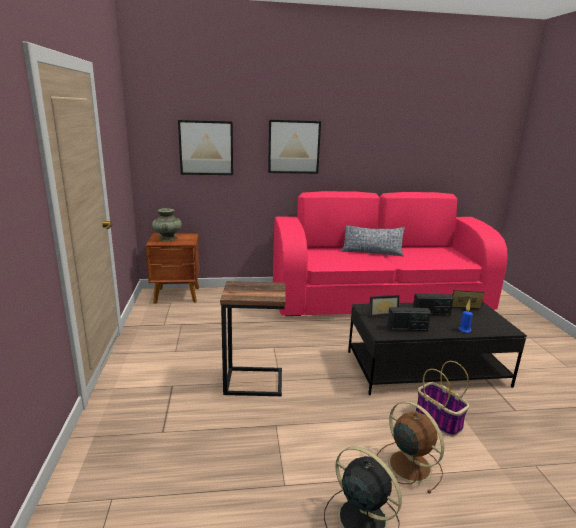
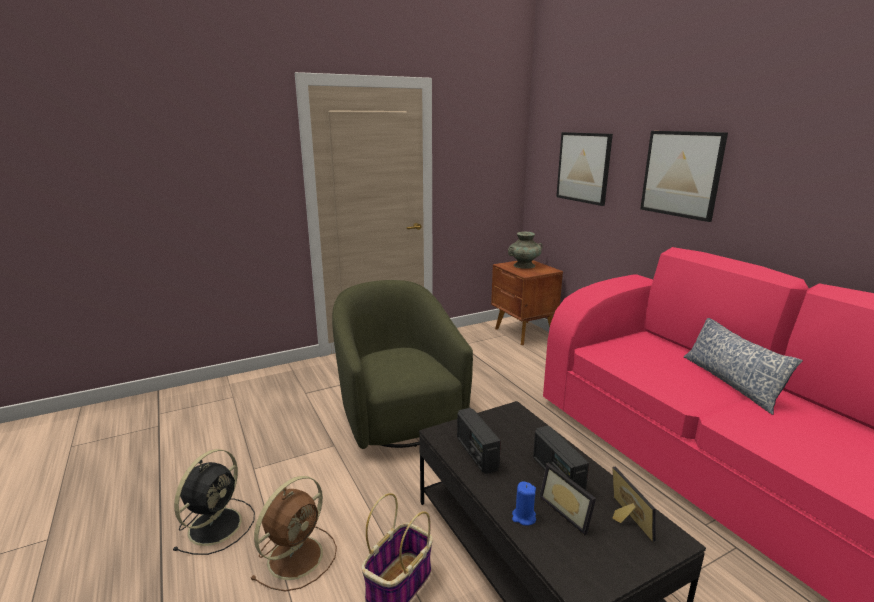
camera: 70 degrees right, 0 degrees up
side table [220,281,286,396] -> green armchair [332,280,473,449]
picture frame [369,295,400,317] -> picture frame moved to [539,463,596,535]

